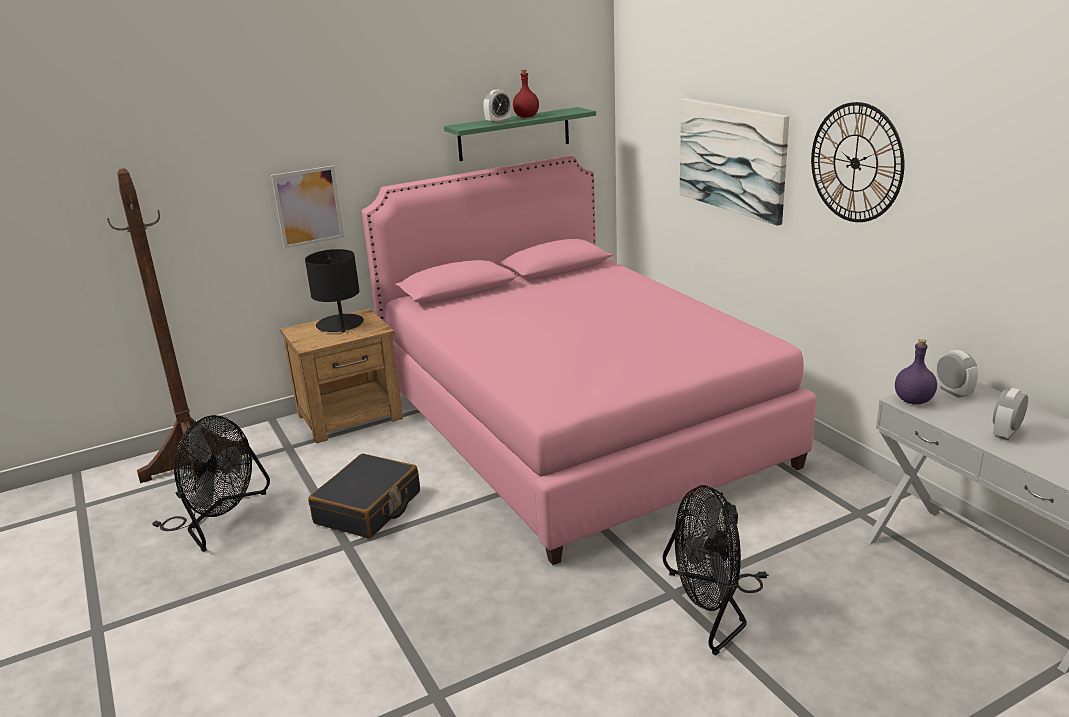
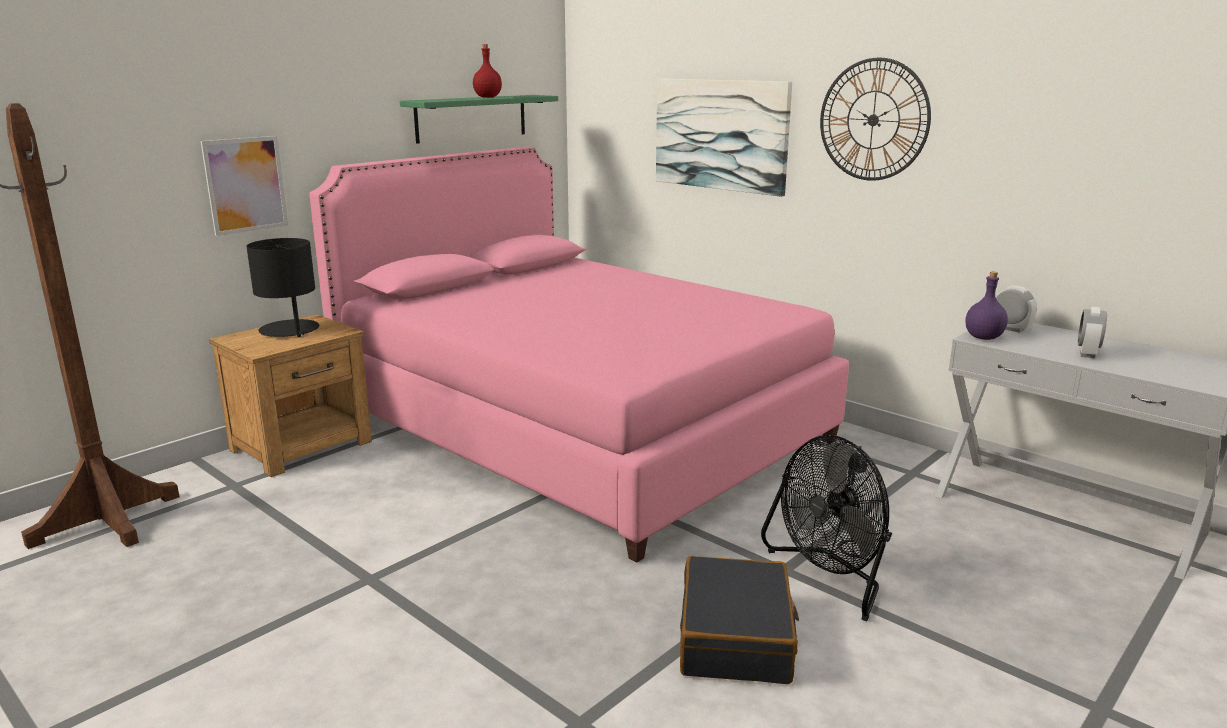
camera: 20 degrees left, 5 degrees down
black fan [152,415,270,552] -> none
black suitcase [308,454,420,539] -> black suitcase moved to [680,556,799,684]
alarm clock [483,90,511,124] -> none

